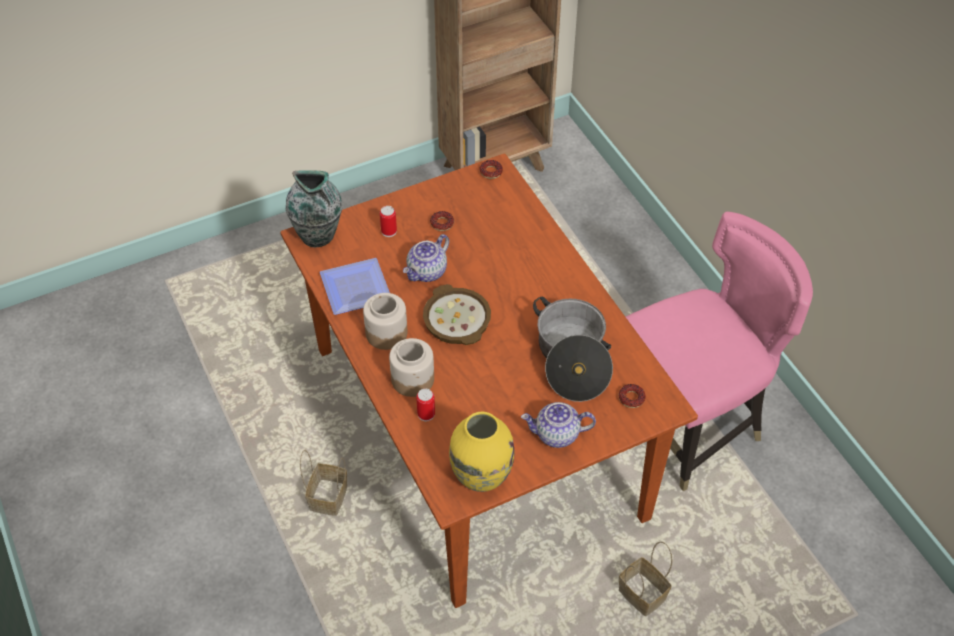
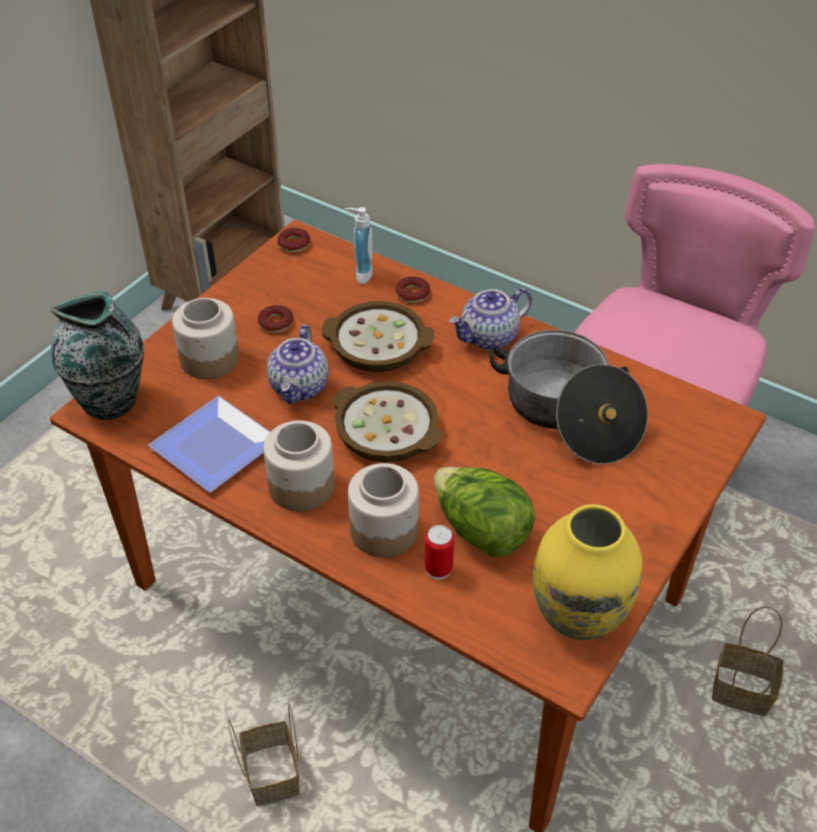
camera: 30 degrees left, 5 degrees down
can [380,206,397,237] -> jar [172,298,239,379]
teapot [521,402,596,448] -> teapot moved to [449,288,532,350]
donut [618,384,646,408] -> donut moved to [396,276,430,303]
none -> bowl [322,301,434,372]
none -> soap dispenser [345,207,373,284]
none -> lettuce [434,467,535,557]

